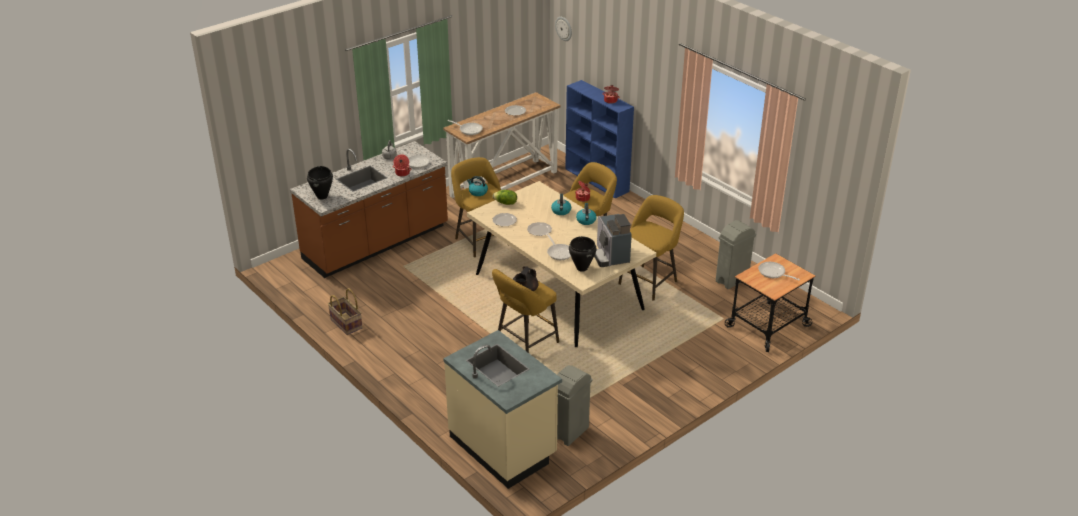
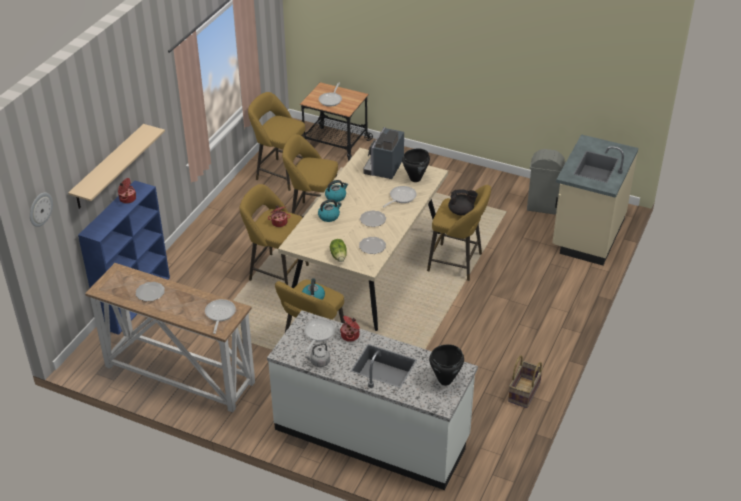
camera: 115 degrees left, 5 degrees up
brown counter [290,141,448,278] -> white counter [267,310,478,490]
coffee machine [594,214,632,267] -> coffee machine turned 150 degrees clockwise [364,127,404,179]
grey trash can [716,220,756,289] -> yellow stool [248,92,305,191]
none -> beige shelf [68,124,165,209]

